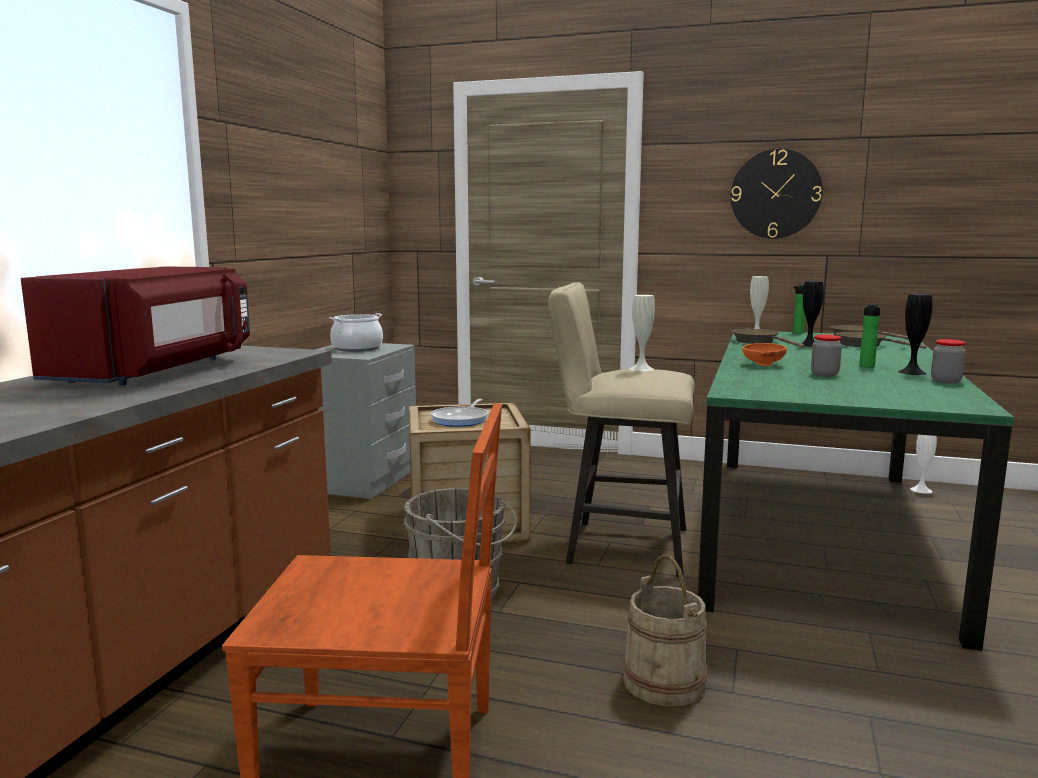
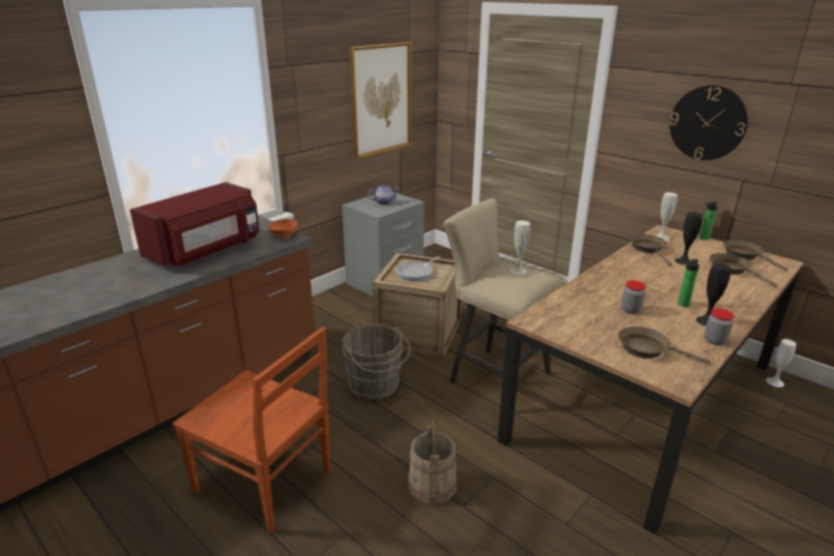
camera: 25 degrees right, 15 degrees up
cooking pot [329,313,383,352] -> teapot [368,184,399,205]
green dining table [698,331,1014,651] -> brown dining table [497,225,804,535]
orange bowl [742,343,787,366] -> orange bowl moved to [268,219,297,237]
none -> picture [349,42,412,159]
none -> brown frying pan [618,327,711,364]

